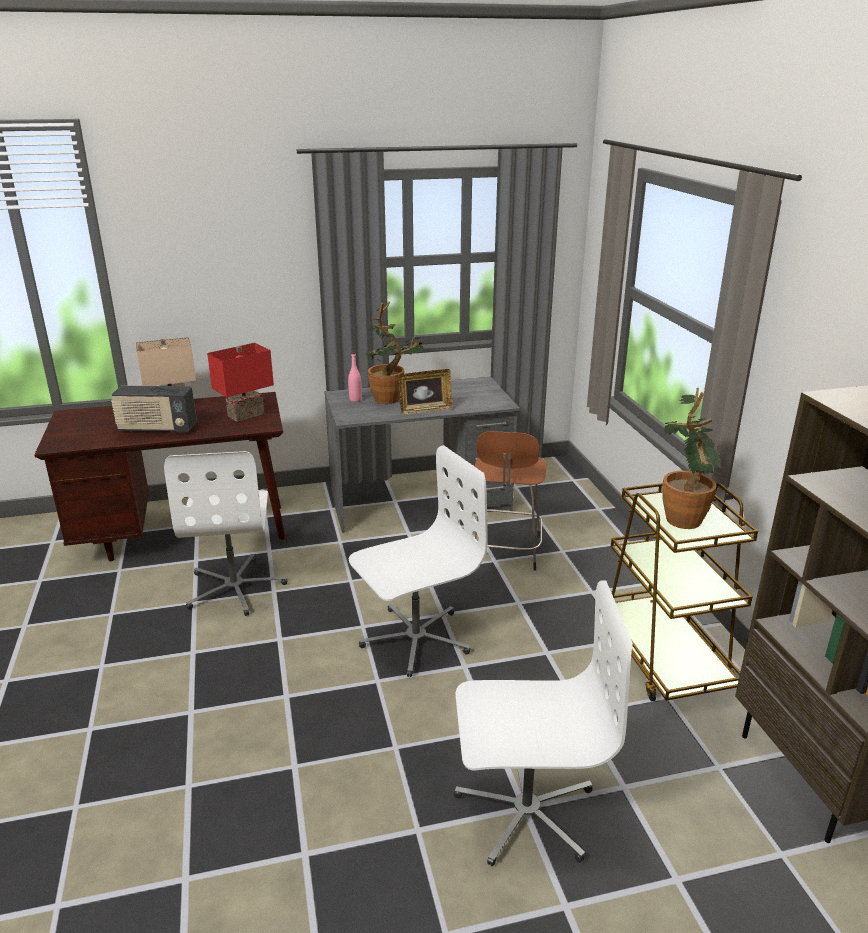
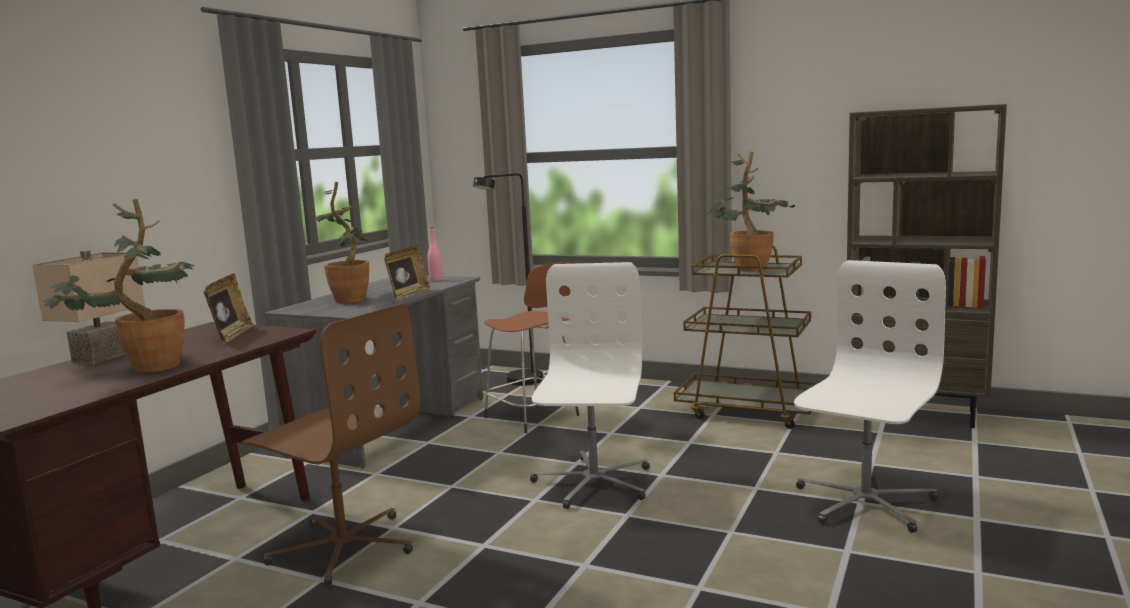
camera: 50 degrees left, 15 degrees down
radio [111,385,197,433] -> potted plant [42,199,194,373]
white office chair [164,451,287,616] -> brown office chair [242,303,420,586]
red table lamp [207,343,274,422] -> picture frame [203,273,254,342]
pink bottle [348,352,362,402] -> pink bottle moved to [428,227,443,281]
none -> black floor lamp [473,174,543,386]

